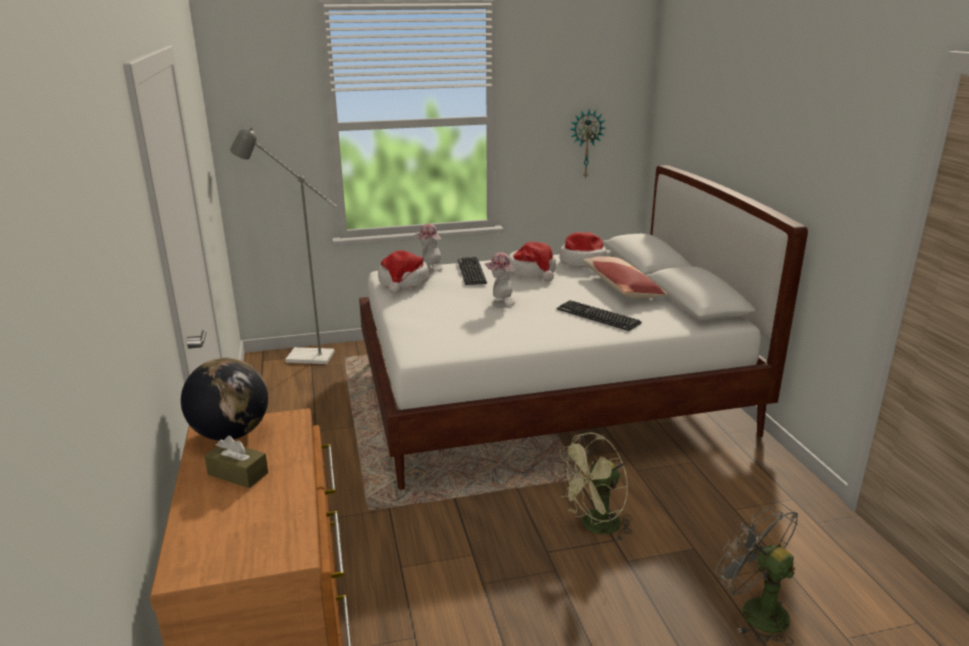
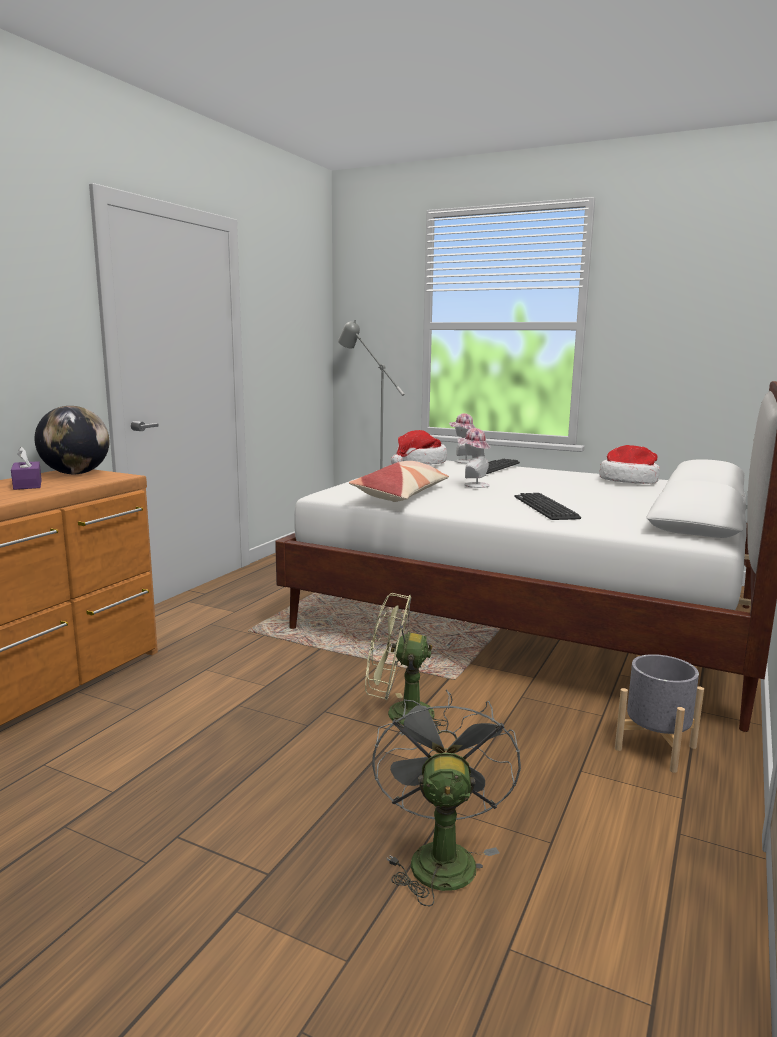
camera: 40 degrees right, 10 degrees down
brown tissue box [204,436,268,488] -> purple tissue box [11,446,42,490]
hat [509,242,556,282] -> none
wall clock [570,109,605,179] -> none
pillow [583,256,669,298] -> pillow moved to [349,461,449,502]
none -> grey planter [615,654,704,773]

